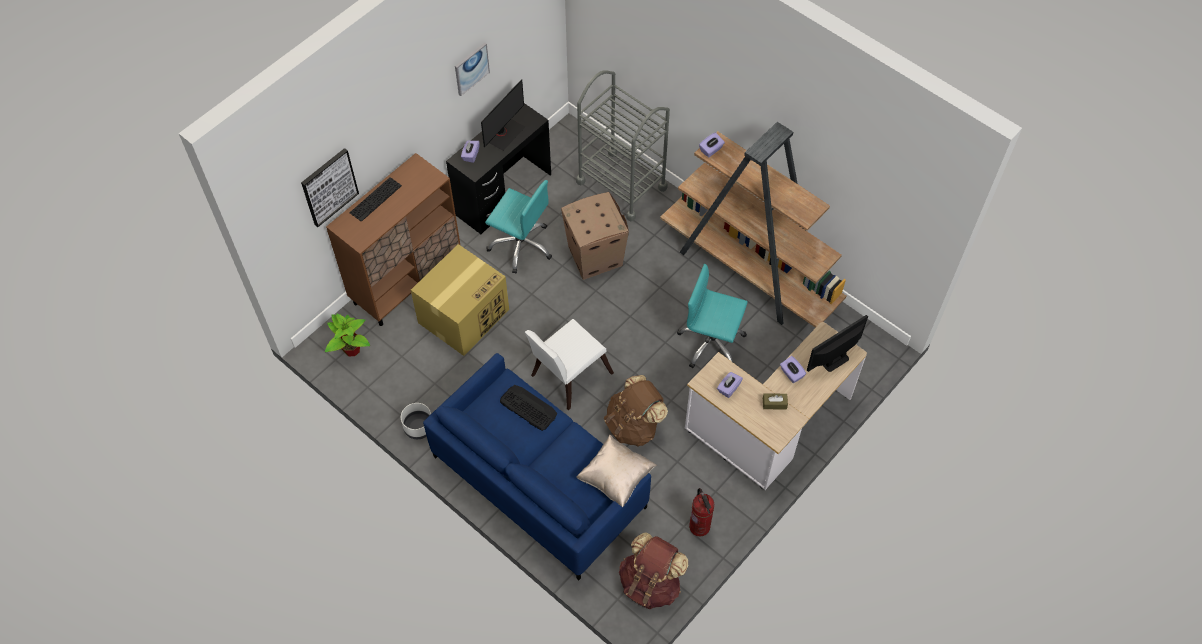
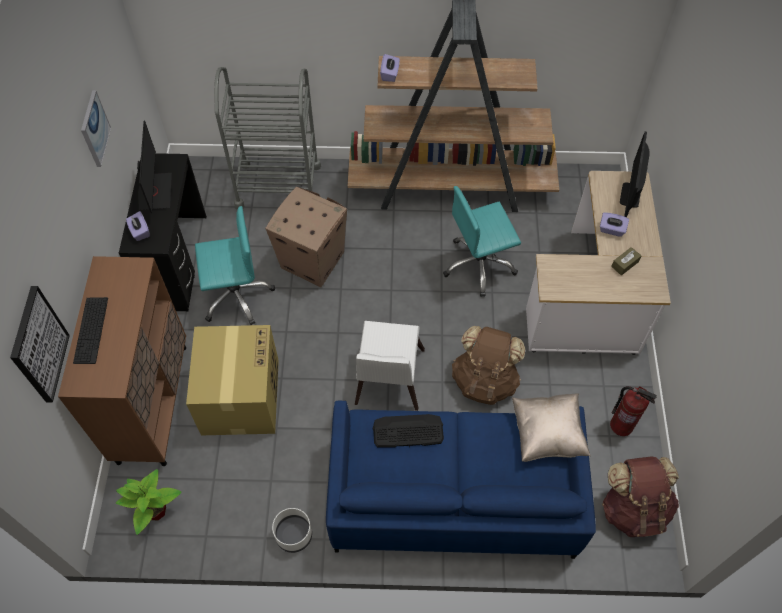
camera: 40 degrees left, 0 degrees up
purple tissue box [717,372,743,398] -> none

